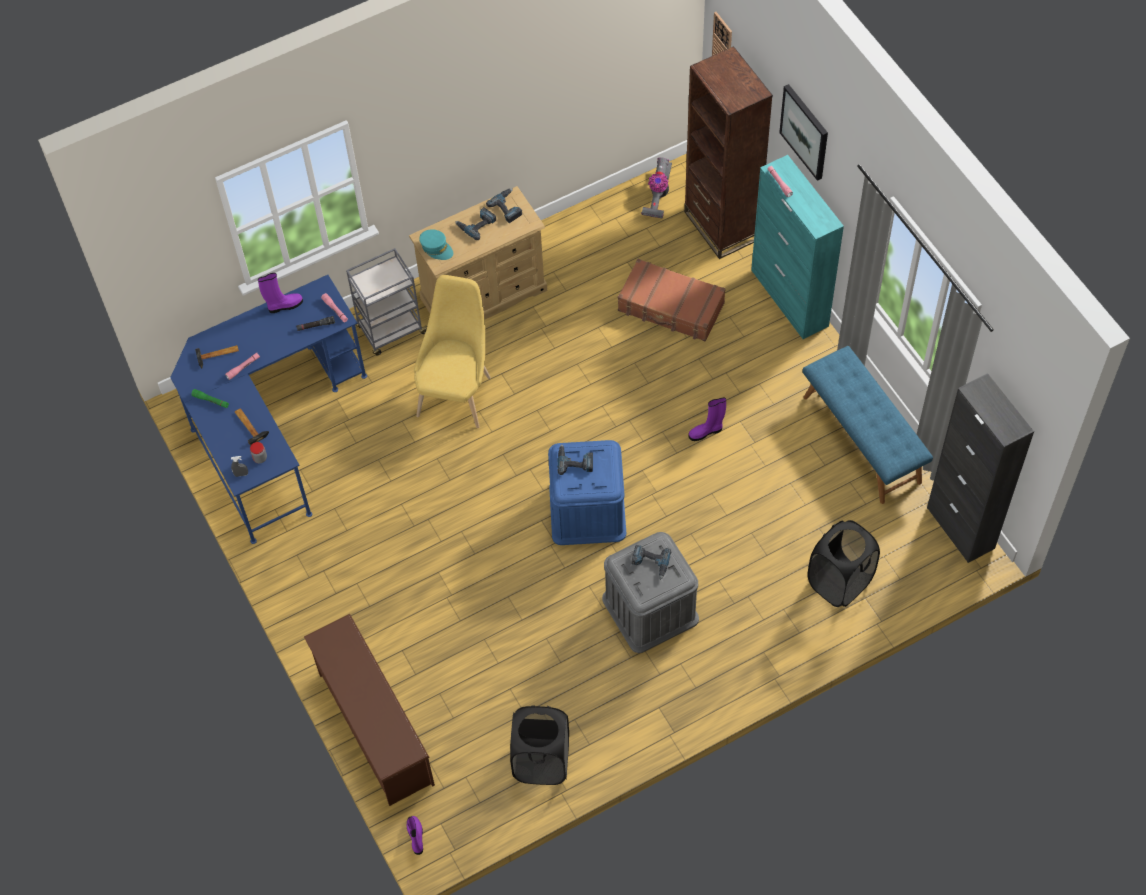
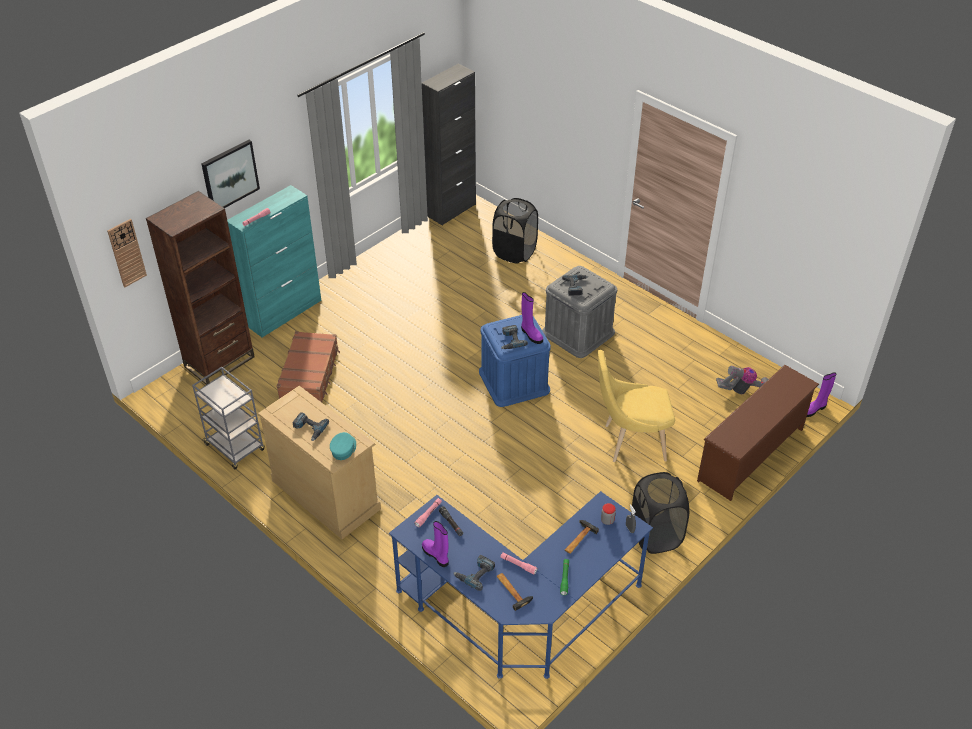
camera: 110 degrees left, 15 degrees down
grey cart [346,248,427,356] -> grey cart moved to [192,367,265,469]
yellow chair [414,275,491,428] -> yellow chair moved to [598,350,675,462]
power drill [486,188,522,223] -> power drill moved to [453,555,495,591]
black laundry basket [510,706,569,785] -> black laundry basket moved to [631,472,689,554]
vacuum cleaner [641,157,672,219] -> vacuum cleaner moved to [716,366,769,394]
purple boot [688,397,726,441] -> purple boot moved to [521,292,543,344]
blue bench [803,346,933,504] -> none

